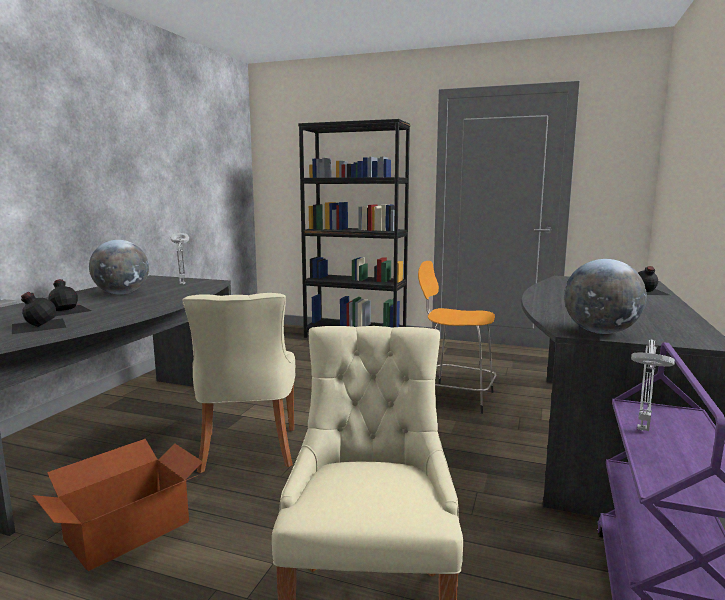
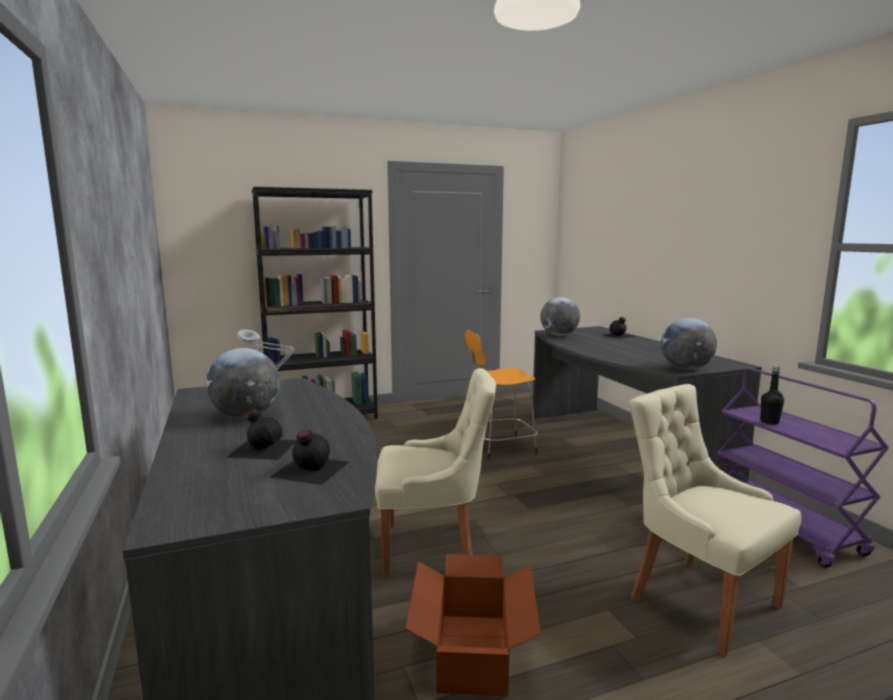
camera: 40 degrees left, 0 degrees up
beige chair [182,293,295,473] -> beige chair turned 45 degrees counterclockwise [375,368,496,578]
grey table lamp [631,340,675,431] -> black bottle [760,365,784,425]
none -> globe [540,297,580,336]

